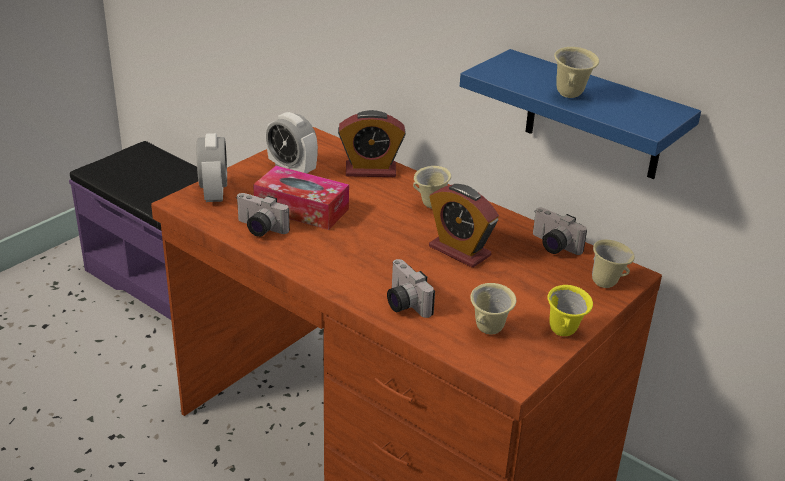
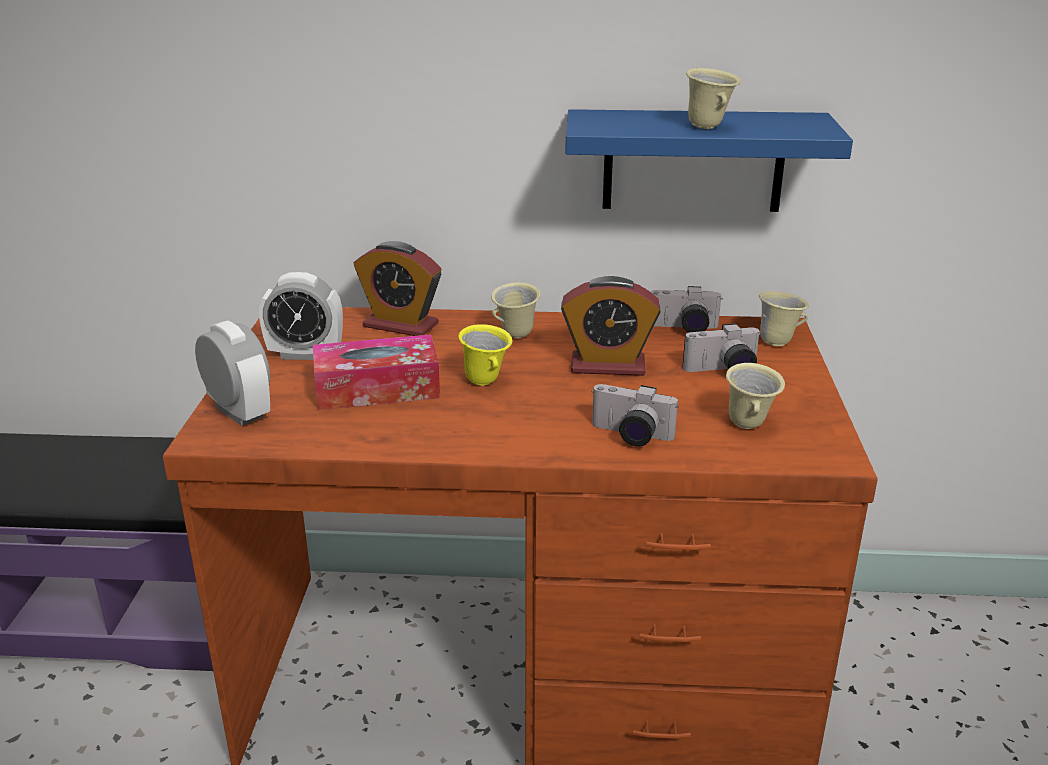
camera: 35 degrees left, 5 degrees down
camera [237,193,290,237] -> camera moved to [682,323,761,372]
alarm clock [338,110,406,177] -> alarm clock turned 60 degrees clockwise [354,241,441,336]
yellow mug [547,285,593,336] -> yellow mug moved to [458,324,512,386]

